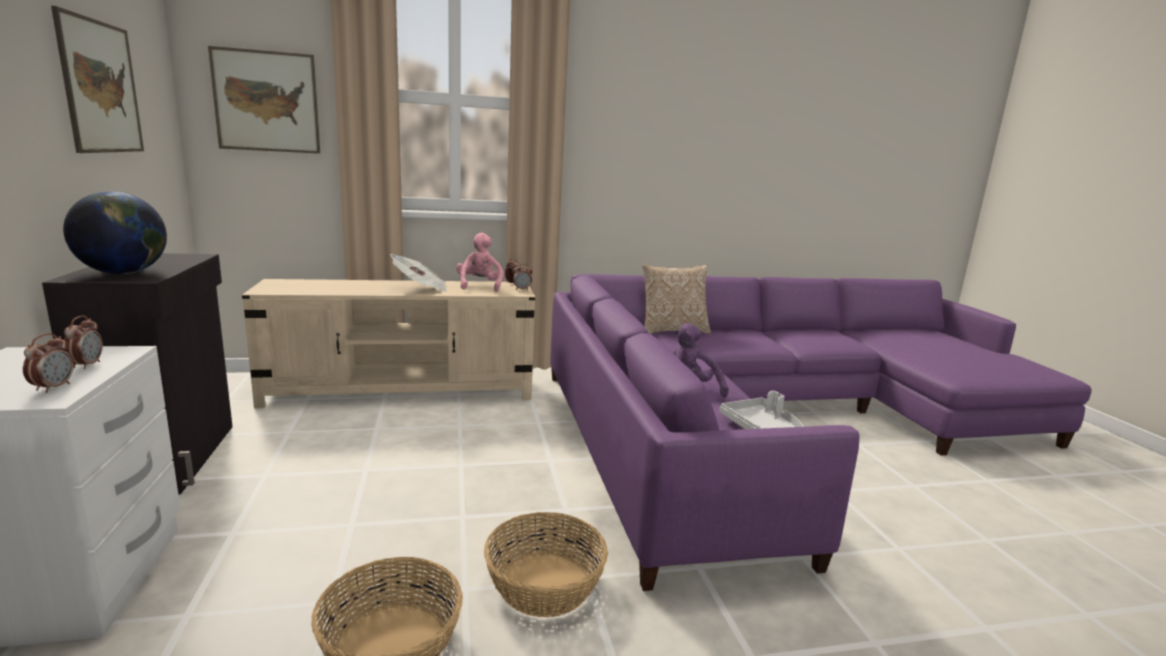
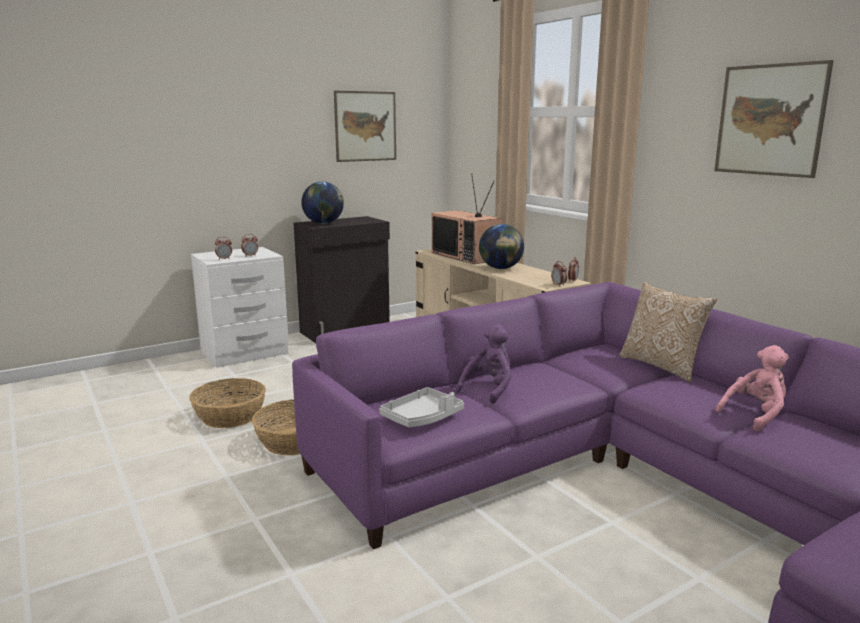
camera: 70 degrees right, 0 degrees up
picture [208,46,320,154] -> picture moved to [714,60,833,178]
newspaper [390,254,447,292] -> globe [479,224,524,269]
pink plush toy [456,233,503,292] -> pink plush toy moved to [716,345,789,431]
none -> television [432,173,502,264]

